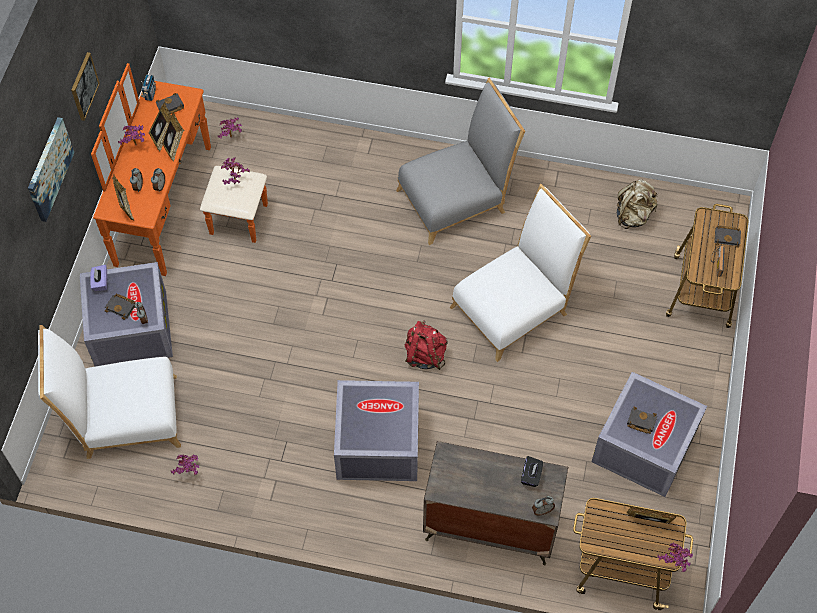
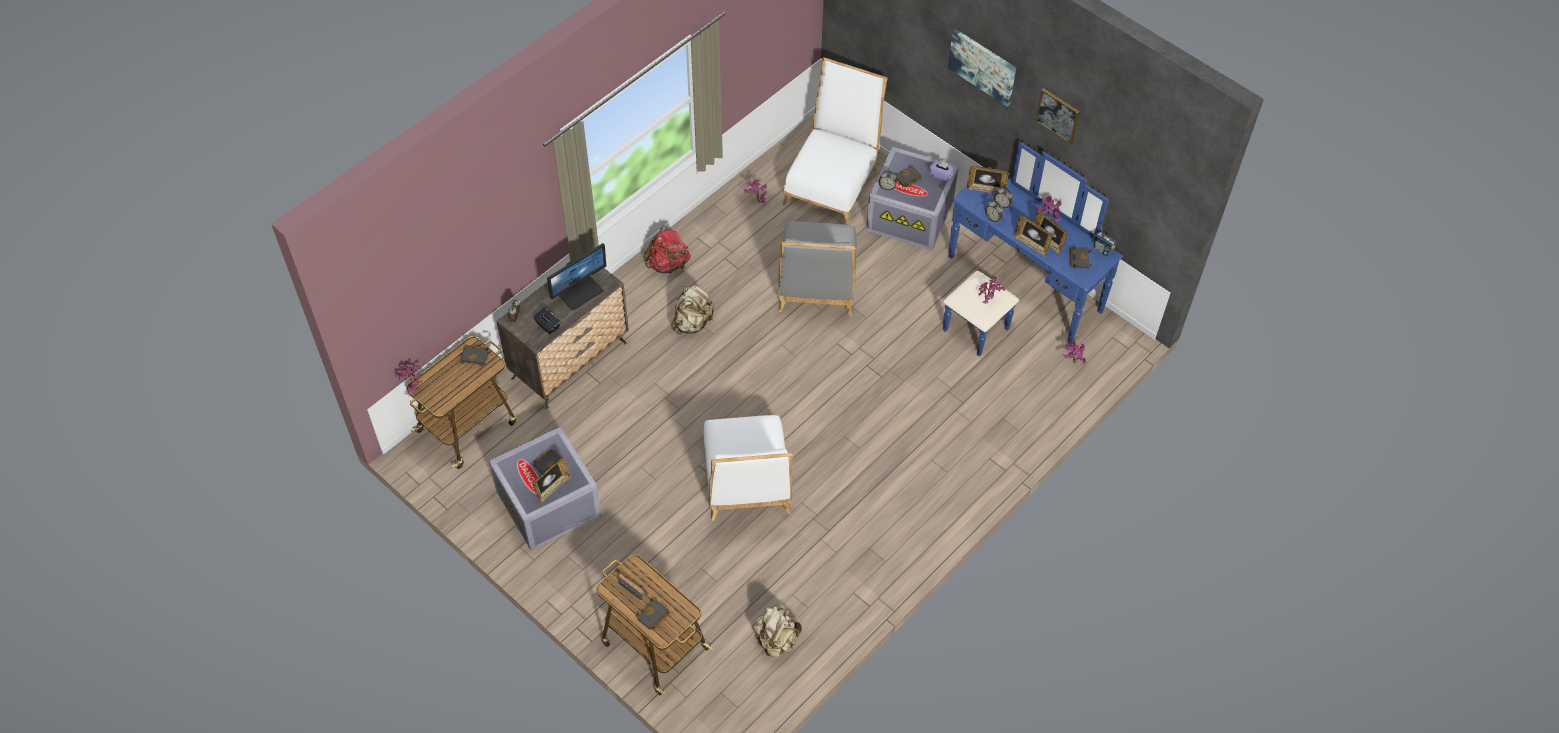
camera: 120 degrees right, 5 degrees down
orange dresser [91,63,268,276] -> blue dresser [943,142,1123,357]
grey storage box [334,380,419,481] -> beige backpack [671,285,714,335]
grey chair [396,78,525,245] -> grey chair moved to [778,221,857,316]
red backpack [405,320,447,370] -> red backpack moved to [644,225,691,273]
picture frame [627,507,677,523] -> picture frame moved to [533,457,572,503]
none -> black book [460,345,489,367]
none -> monitor [547,243,606,310]

